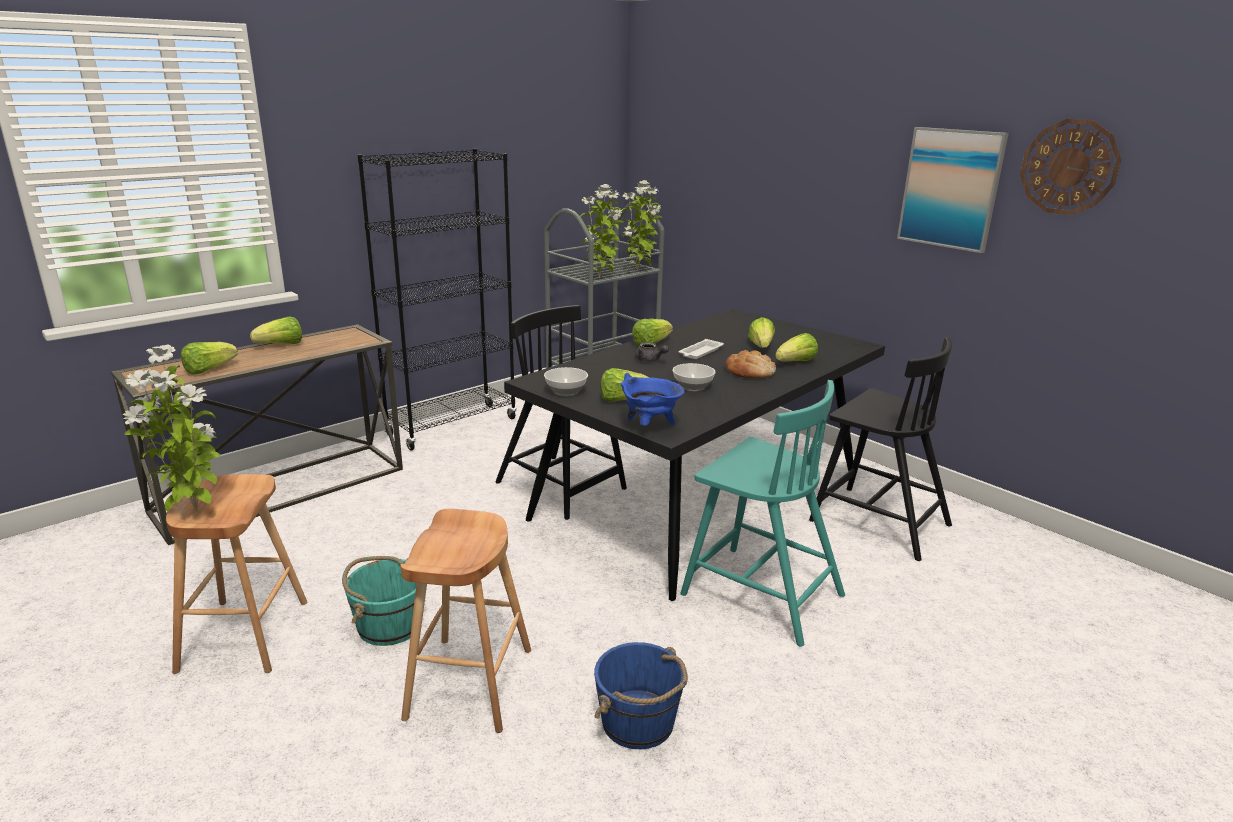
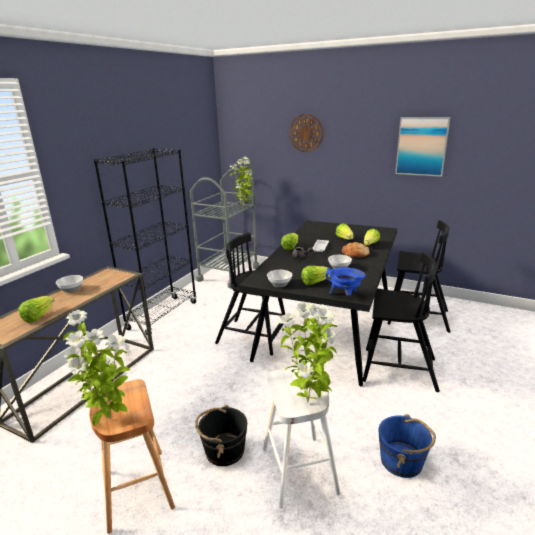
camera: 20 degrees left, 0 degrees up
lettuce [250,316,302,344] -> bowl [56,275,83,293]
turquoise bucket [342,556,416,646] -> black bucket [195,405,247,466]
brown stool [401,509,531,733] -> white stool [263,367,340,509]
potted plant [580,184,624,279] -> potted plant moved to [278,302,337,403]
turquoise chair [680,380,845,647] -> black chair [363,252,440,392]
wall clock [1020,119,1121,215] -> wall clock moved to [289,114,323,152]

